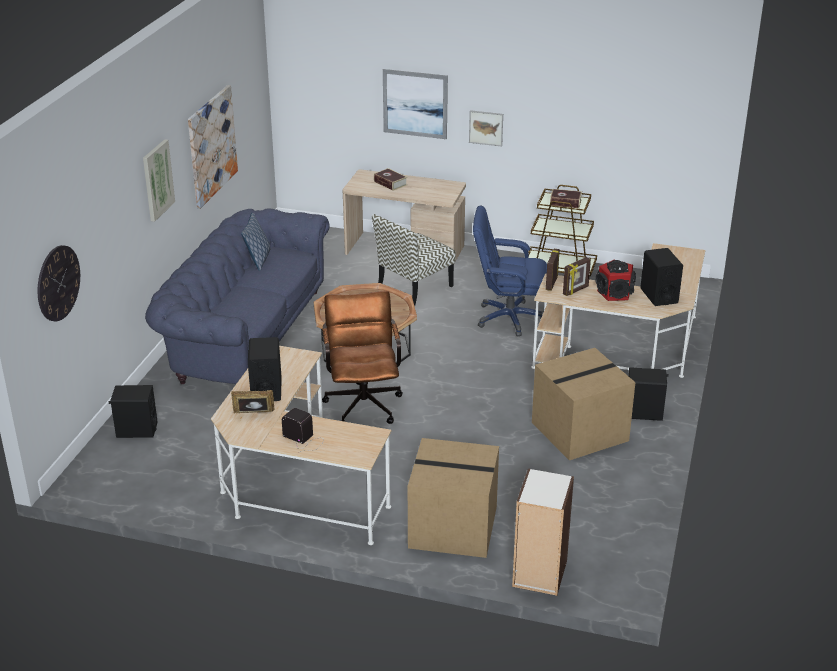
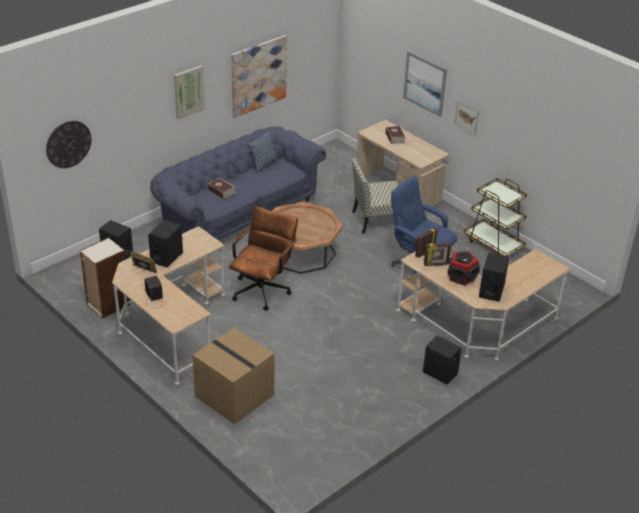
camera: 30 degrees right, 5 degrees up
bookcase [512,468,574,596] -> bookcase moved to [80,237,130,318]
cardboard box [532,348,636,460] -> none
book [550,189,582,208] -> book moved to [208,178,235,199]

